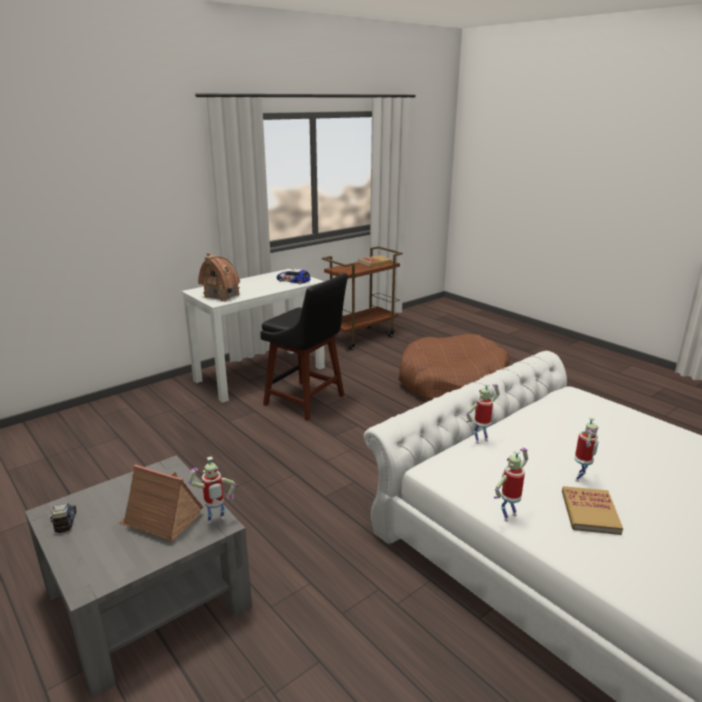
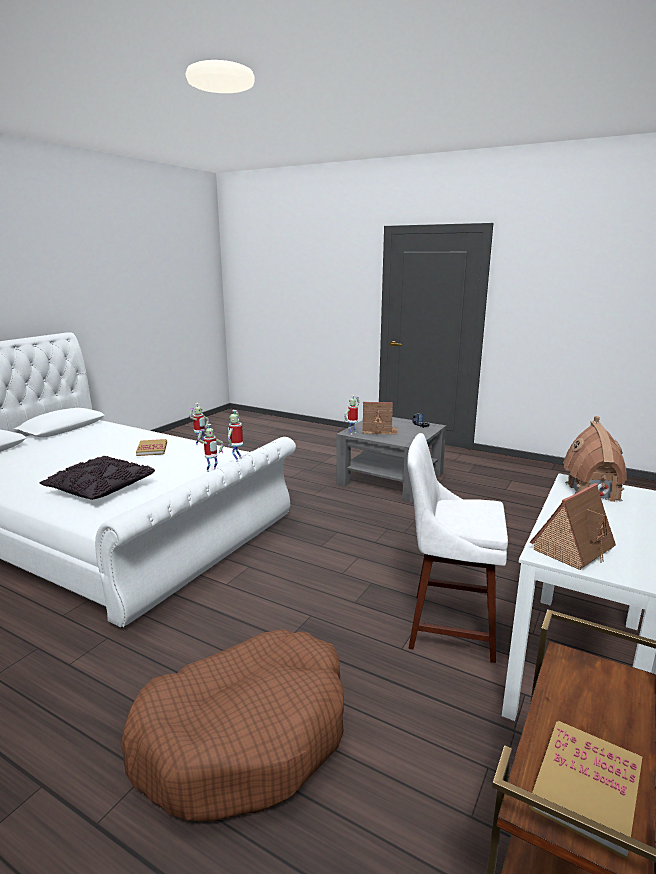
camera: 160 degrees right, 5 degrees down
black chair [260,273,348,421] -> white chair [408,433,508,663]
toy car [277,269,311,284] -> toy house [530,483,616,570]
toy robot [575,417,598,482] -> toy robot moved to [227,410,243,462]
none -> black pillow [40,456,155,500]

